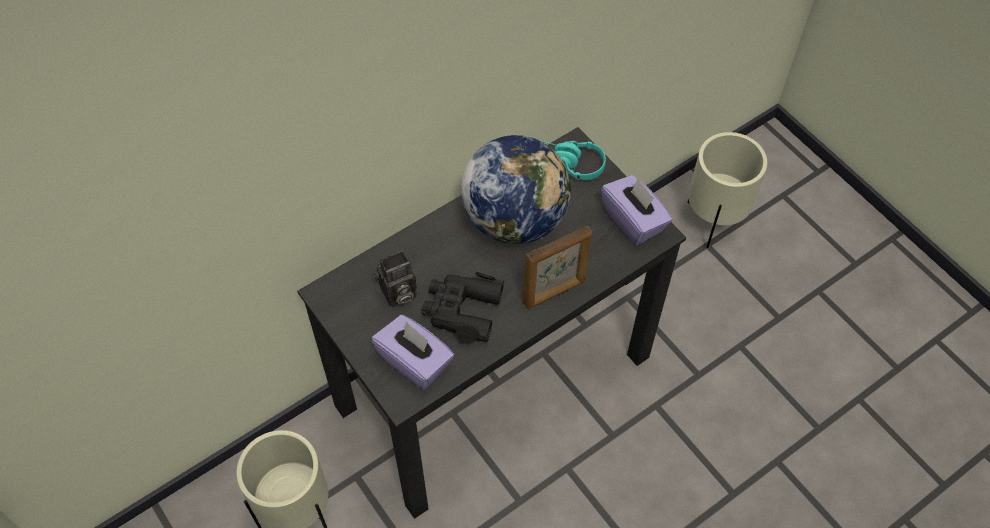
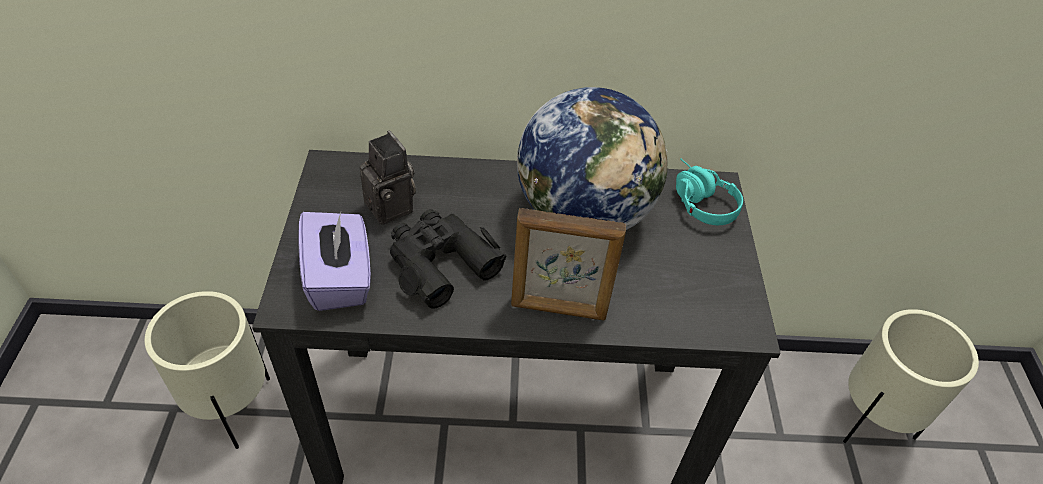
camera: 35 degrees right, 10 degrees down
camera [373,251,417,307] -> camera turned 135 degrees counterclockwise [360,131,416,225]
purple tissue box [601,175,673,245] -> none

